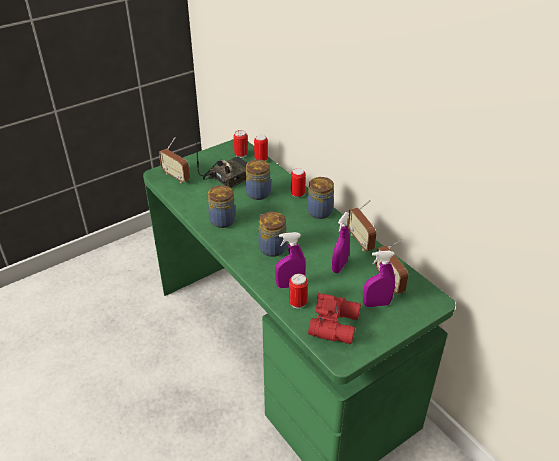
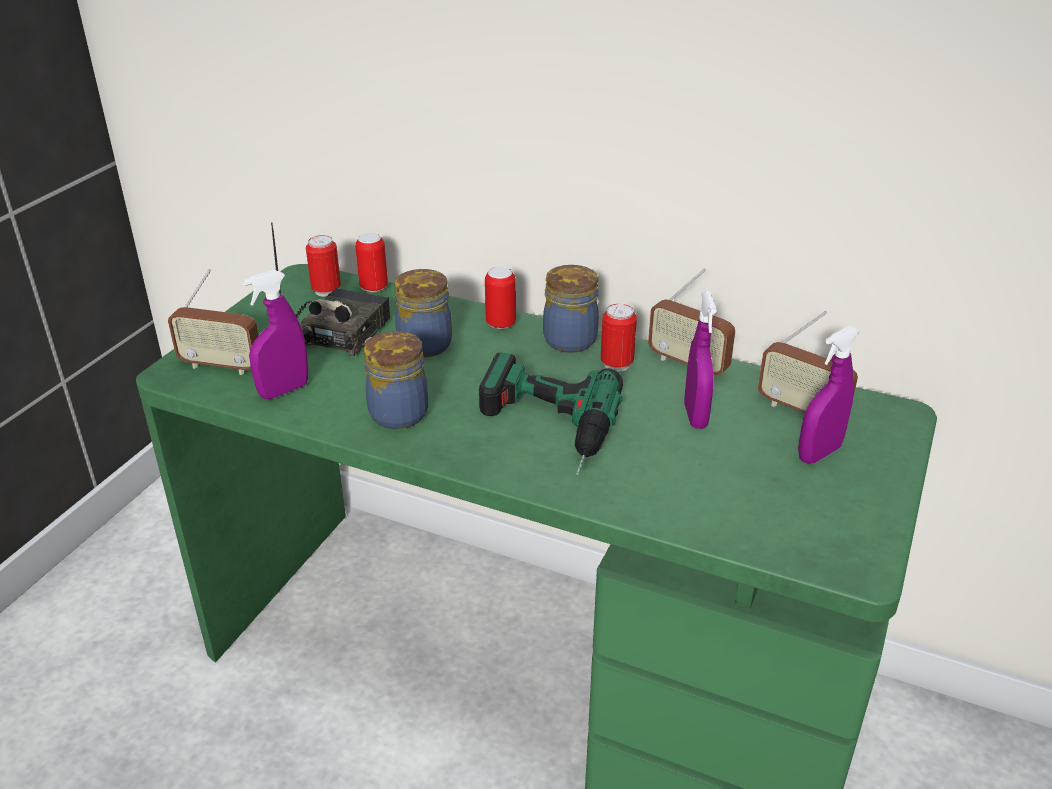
camera: 30 degrees left, 5 degrees down
jar [258,212,287,257] -> power drill [479,352,623,475]
purple spray bottle [275,232,306,288] -> purple spray bottle moved to [243,270,308,399]
can [289,273,308,309] -> can moved to [601,304,637,372]
red binoculars [308,293,361,344] -> none

